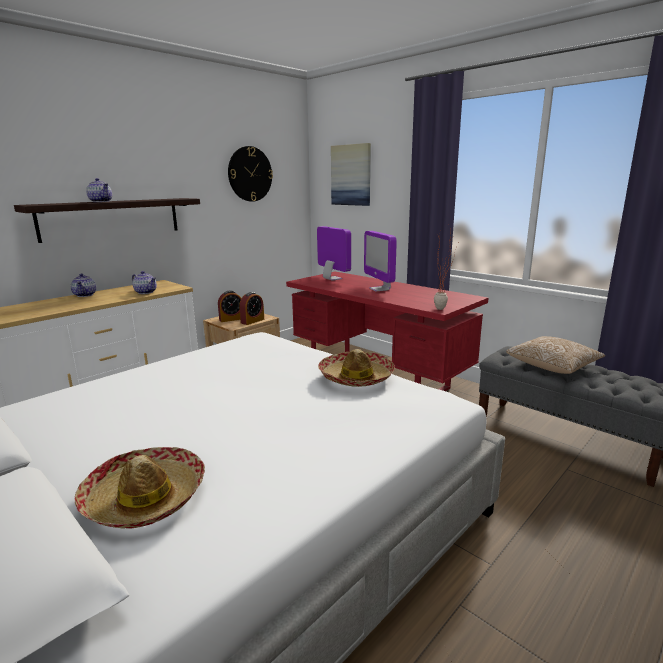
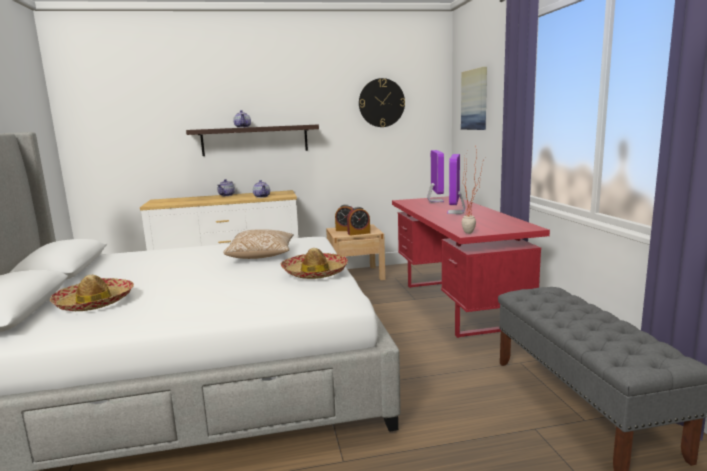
camera: 35 degrees right, 5 degrees down
pillow [506,336,605,374] -> pillow moved to [223,229,294,259]

